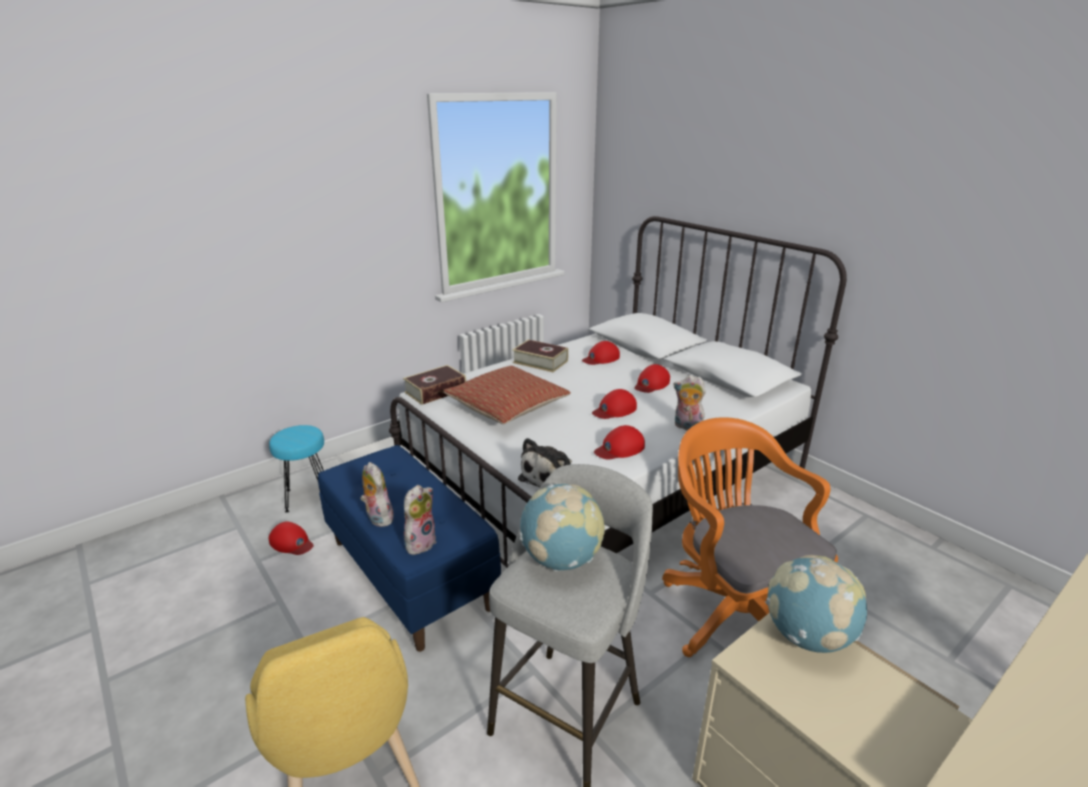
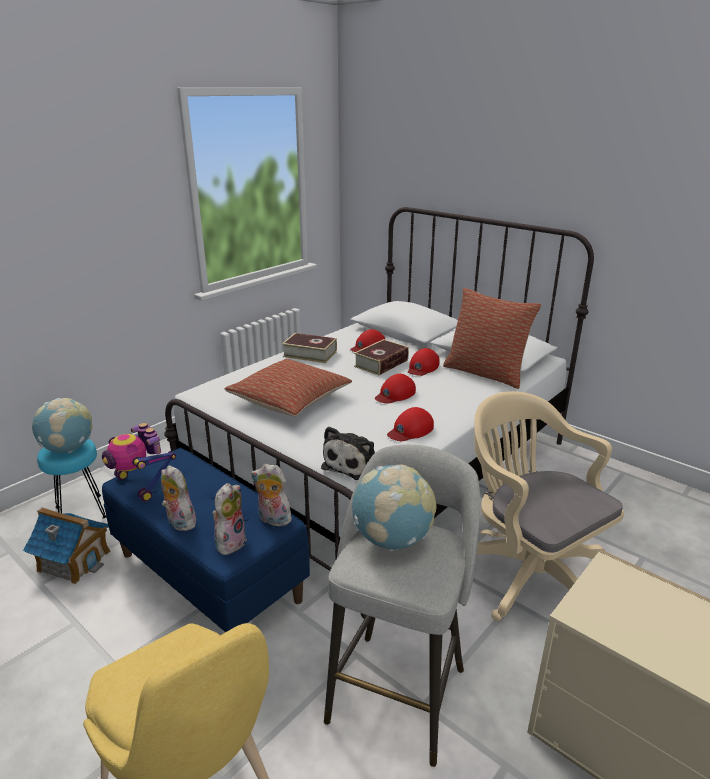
camera: 10 degrees left, 0 degrees up
red cap [268,522,314,555] -> toy house [23,507,110,584]
book [403,365,466,405] -> book moved to [354,339,409,375]
orange office chair [662,417,838,657] -> beige office chair [474,391,624,621]
plush toy [673,375,706,431] -> plush toy moved to [251,464,294,526]
globe [766,555,867,653] -> globe moved to [32,398,93,453]
none -> toy robot [102,423,176,502]
none -> pillow [443,288,541,389]

